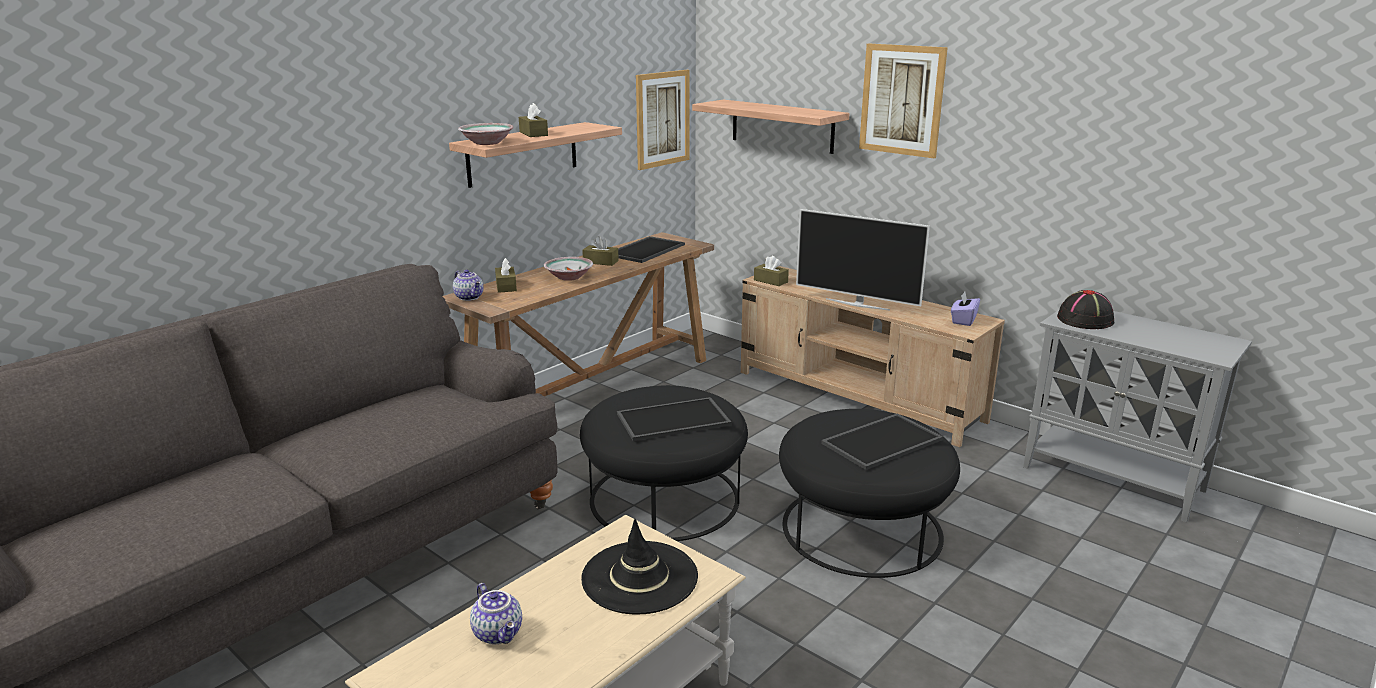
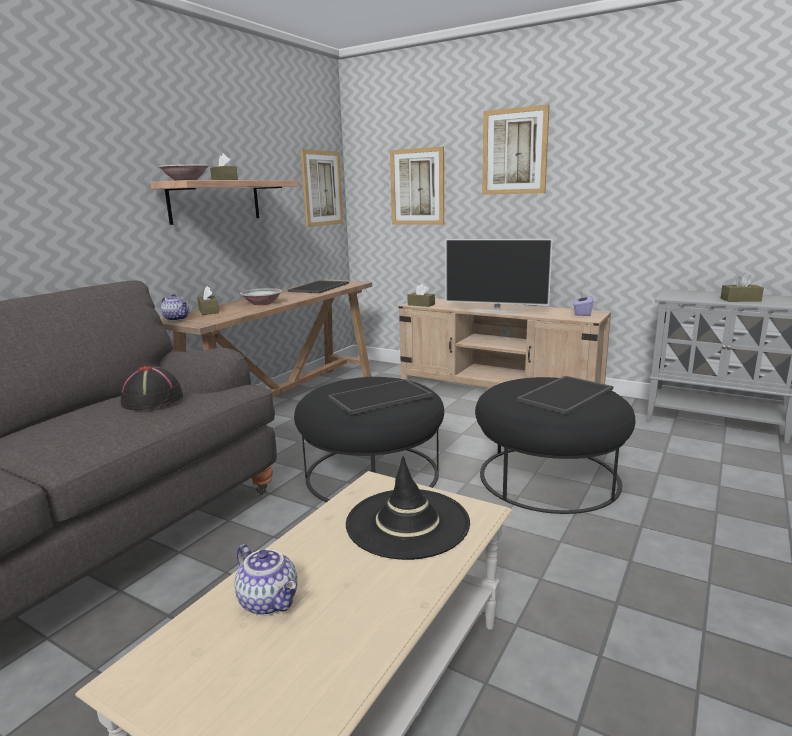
camera: 10 degrees left, 5 degrees down
brown tissue box [582,236,619,266] -> brown tissue box moved to [721,273,764,302]
shelf [692,100,849,154] -> picture [390,147,444,225]
black hat [1057,290,1114,329] -> black hat moved to [120,366,183,410]

